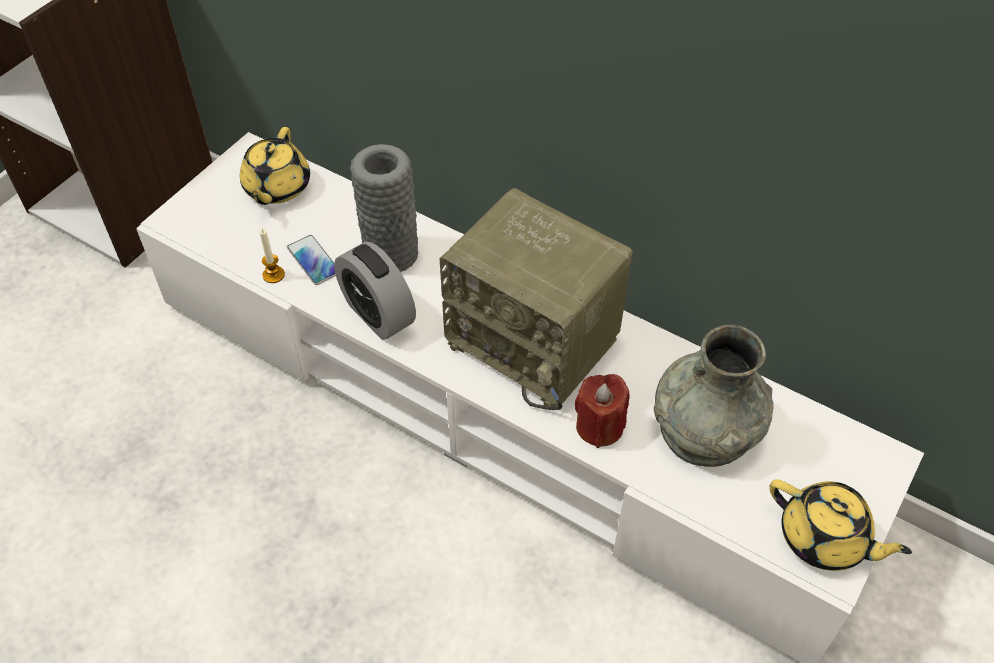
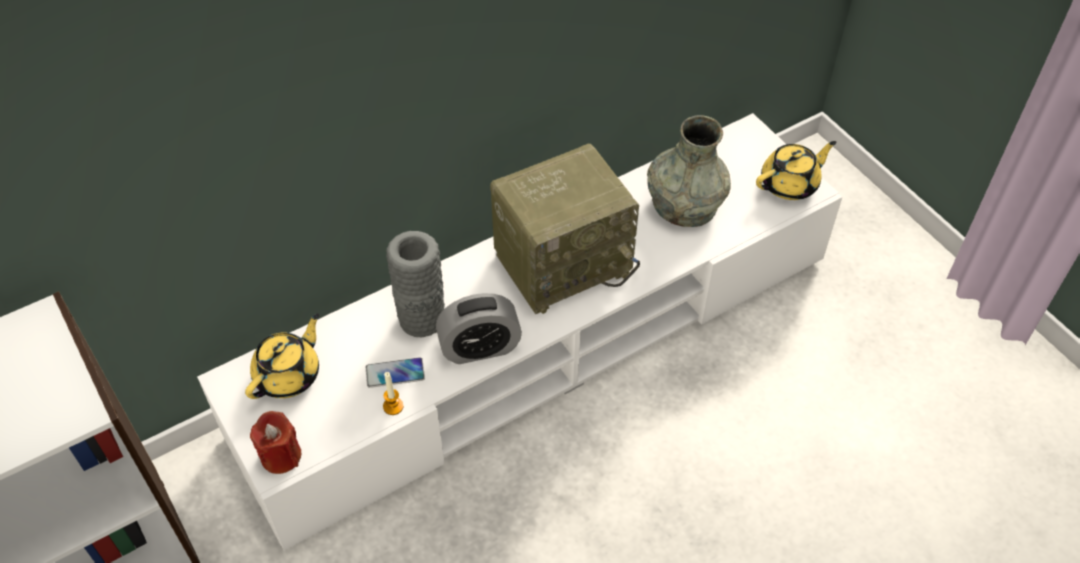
camera: 65 degrees left, 0 degrees up
yellow teapot [240,127,310,205] -> yellow teapot turned 90 degrees counterclockwise [245,313,319,399]
red candle [575,374,629,448] -> red candle moved to [250,411,301,474]

